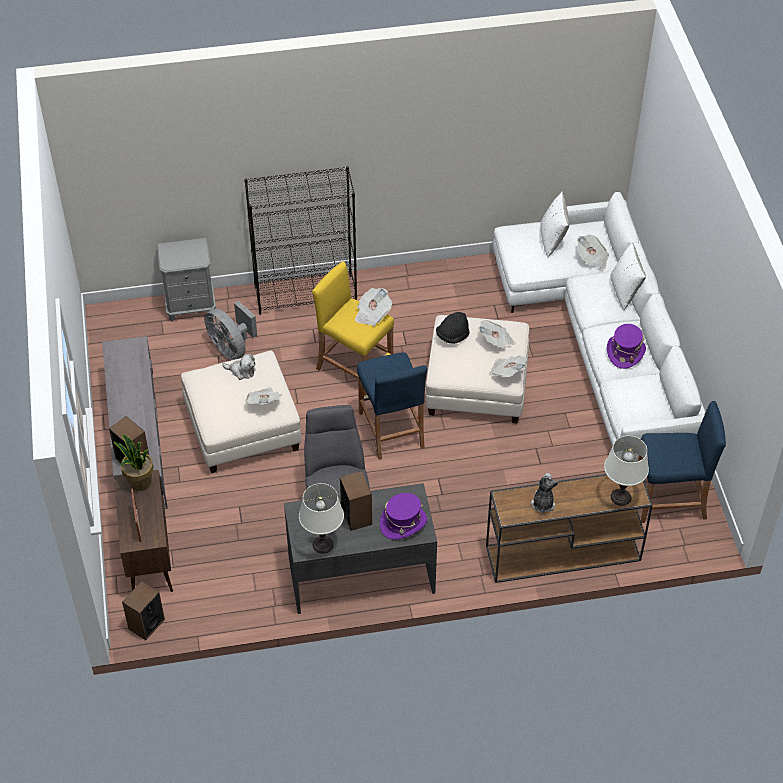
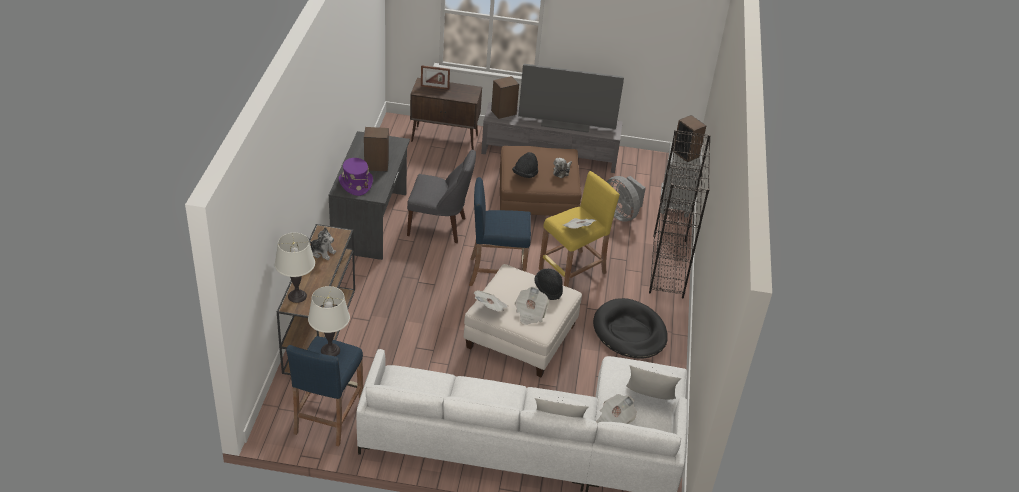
camera: 105 degrees right, 10 degrees down
potted plant [113,435,154,491] -> none
speaker [122,581,165,640] -> speaker moved to [673,115,706,162]
white ottoman [181,351,301,474] -> brown ottoman [500,146,582,216]
grey fan [204,301,257,360] -> grey fan turned 105 degrees counterclockwise [606,176,646,222]
newspaper [245,387,282,405] -> black hat [512,152,538,178]
white table lamp [299,483,344,553] -> white table lamp moved to [308,286,350,356]
purple hat [607,324,646,369] -> none
none -> television [518,64,624,133]
none -> black dog bed [593,298,668,358]

